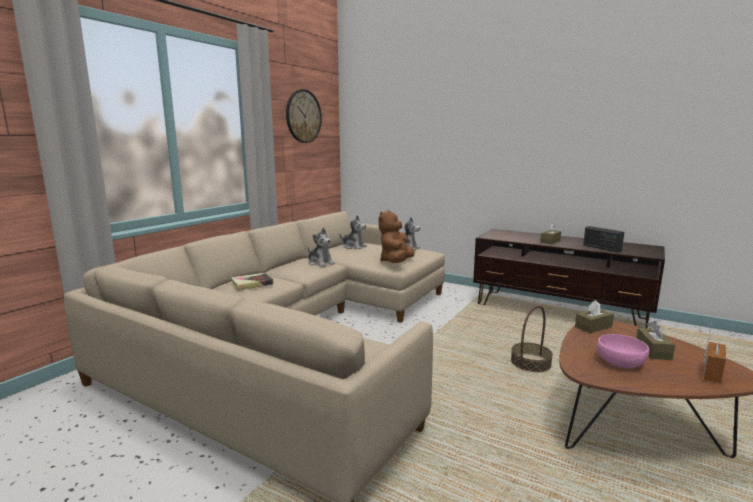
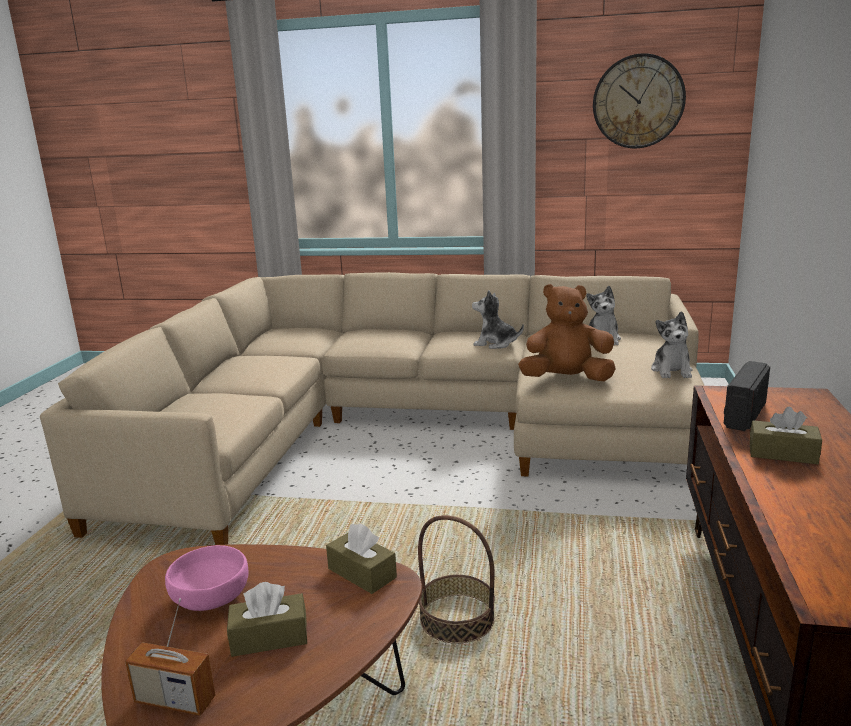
camera: 70 degrees right, 5 degrees up
book [231,273,273,291] -> none
plush toy [308,228,335,267] -> plush toy turned 90 degrees clockwise [472,290,524,349]
radio [583,226,624,252] -> radio moved to [723,361,770,431]

